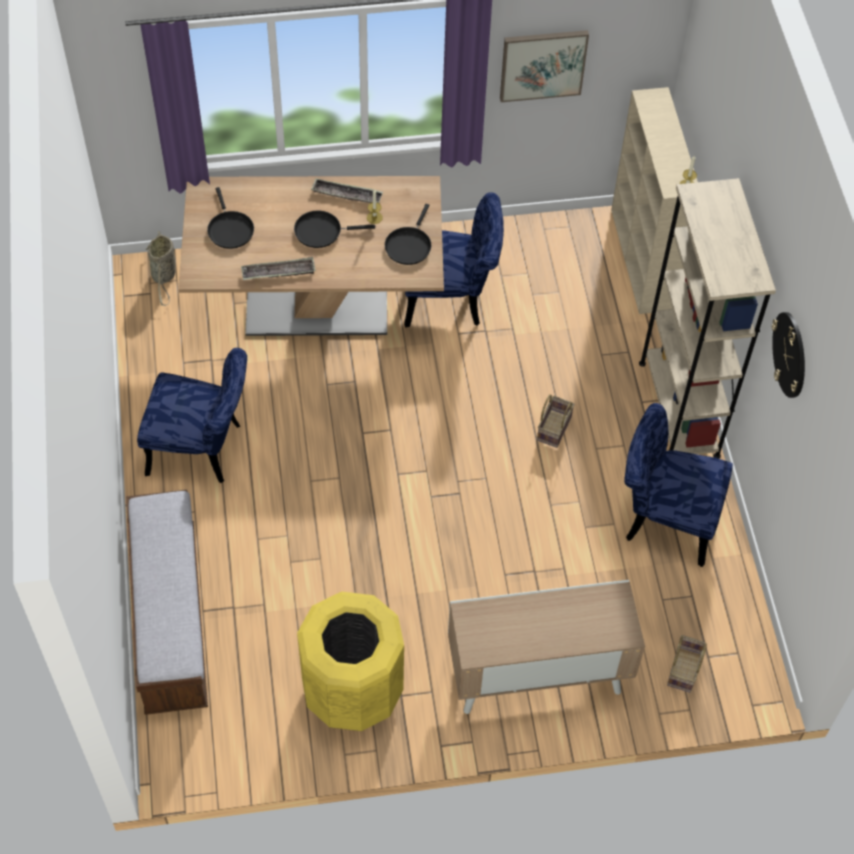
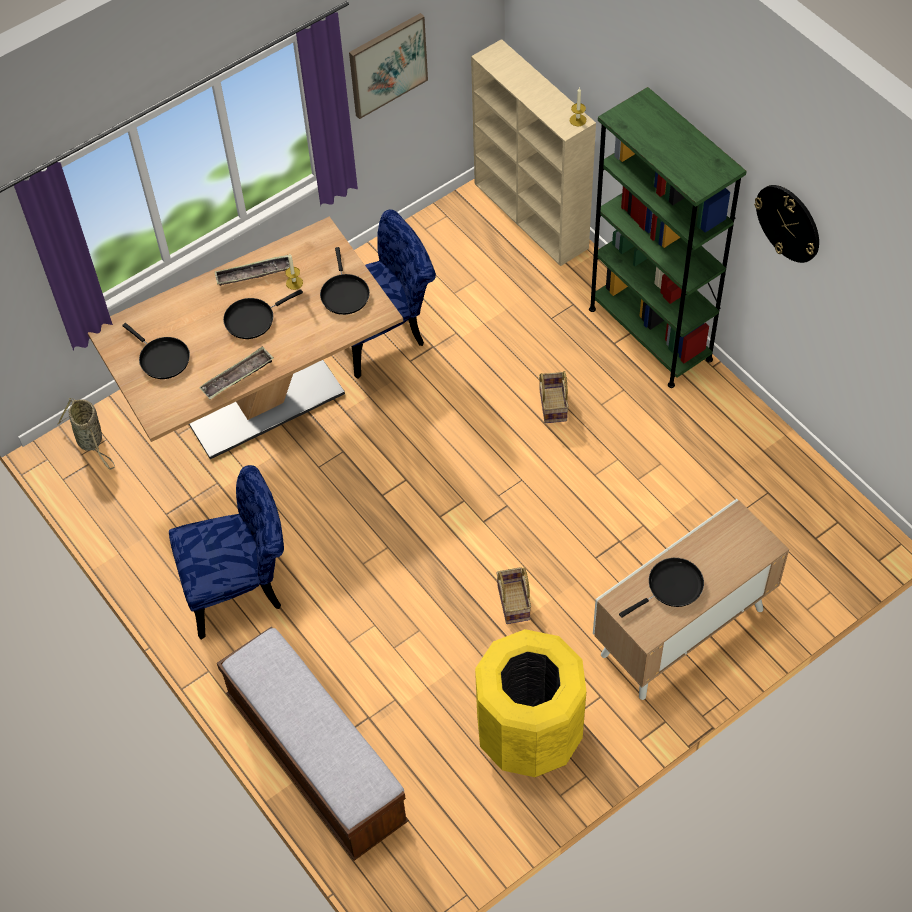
camera: 25 degrees left, 0 degrees up
blue chair [624,403,733,567] -> none
beige bookcase [639,178,776,459] -> green bookcase [589,87,747,388]
basket [667,635,707,693] -> basket moved to [496,567,531,624]
none -> black frying pan [619,558,704,618]

